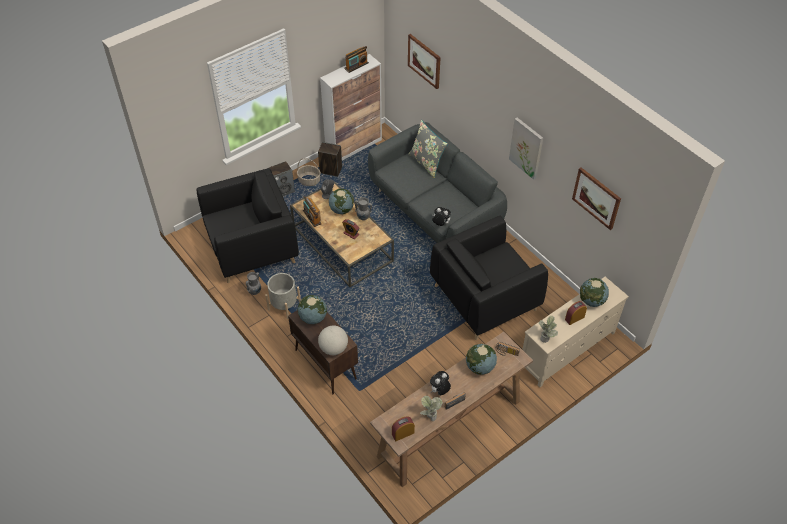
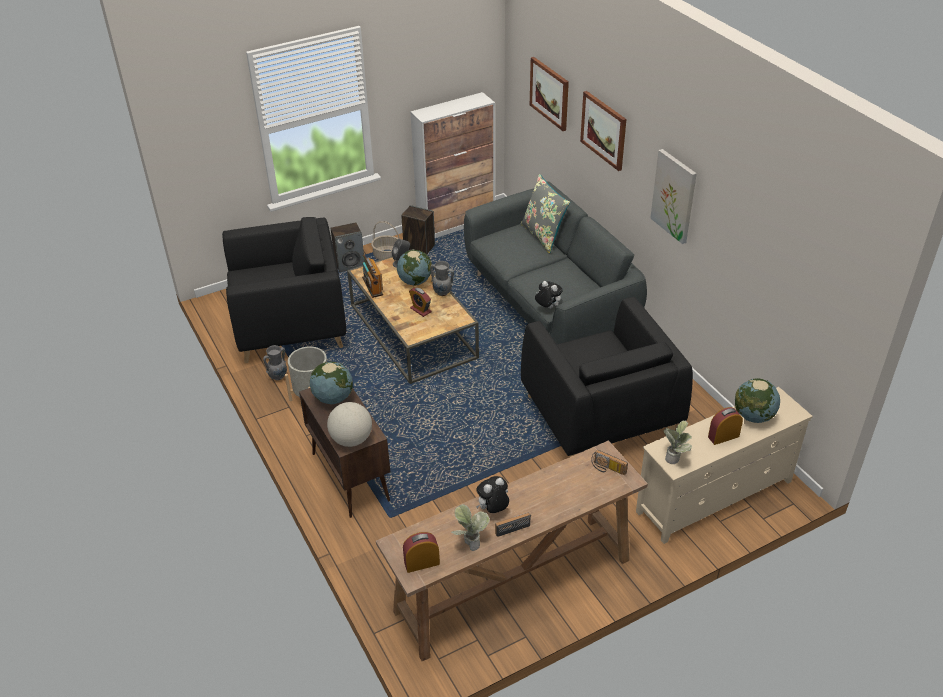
camera: 10 degrees right, 10 degrees down
radio [344,46,369,73] -> none
black armchair [430,216,548,340] -> black armchair turned 90 degrees counterclockwise [521,297,693,457]
globe [466,344,497,375] -> none
picture [572,167,621,230] -> picture moved to [580,91,626,171]

